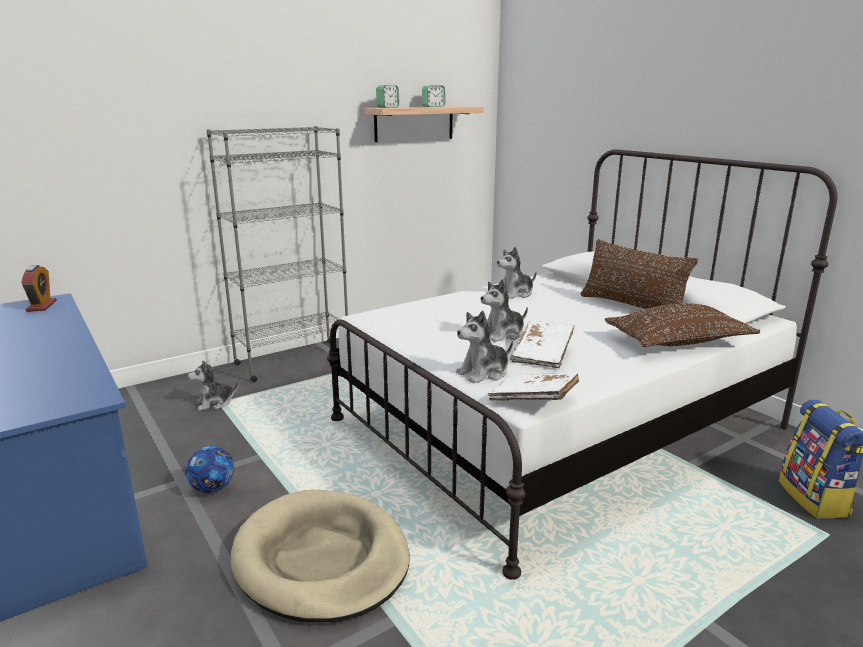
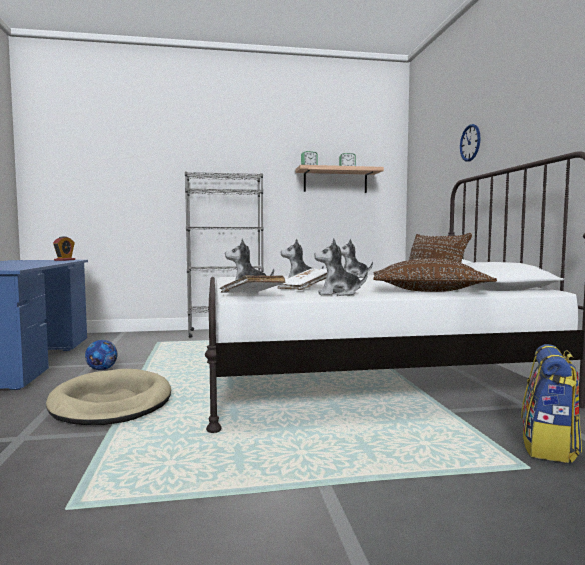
camera: 25 degrees right, 15 degrees down
plush toy [188,360,239,411] -> plush toy moved to [314,239,368,296]
none -> wall clock [460,124,481,162]

